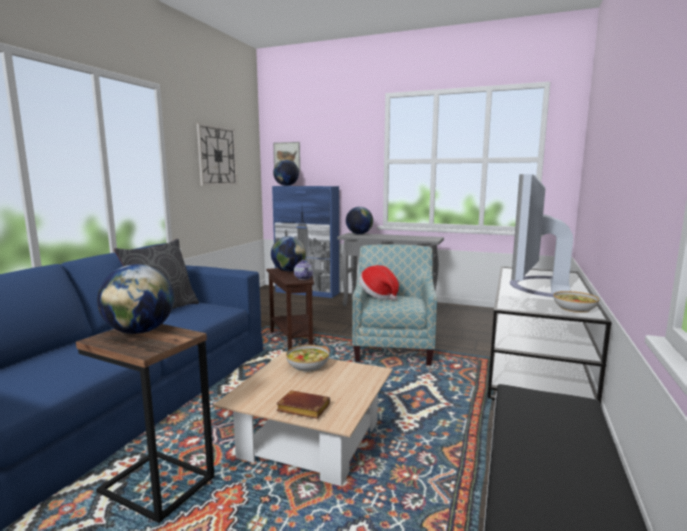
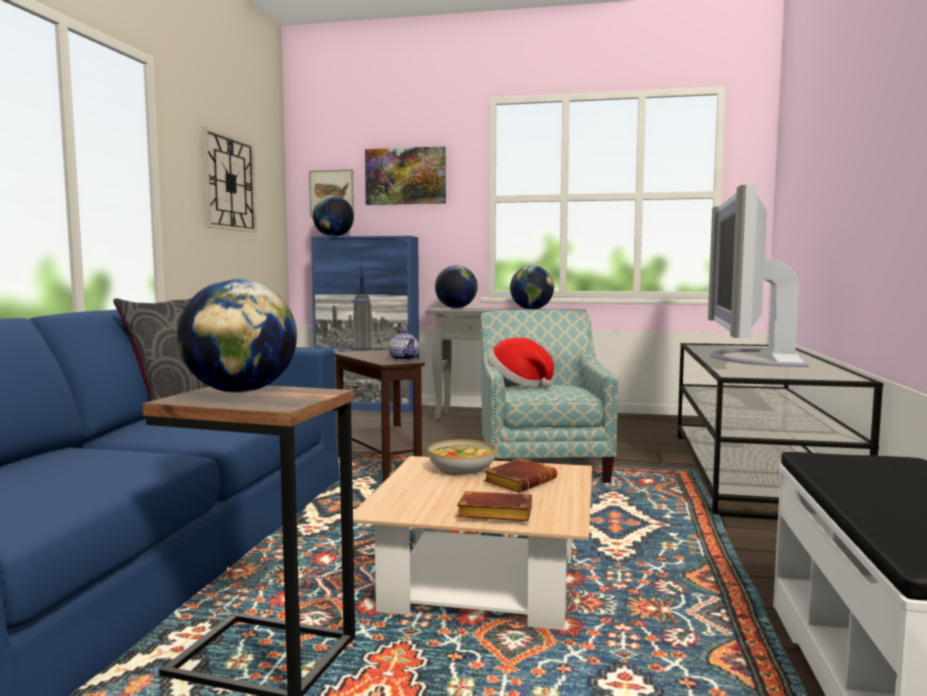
camera: 10 degrees left, 5 degrees down
globe [271,236,306,271] -> globe moved to [510,265,554,310]
bowl [554,291,599,313] -> none
none -> picture [365,146,446,205]
none -> brown book [484,458,557,493]

